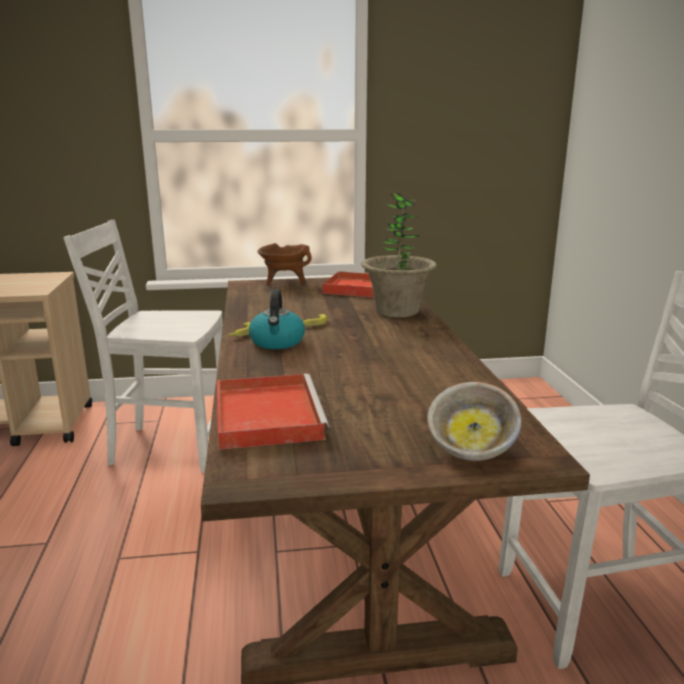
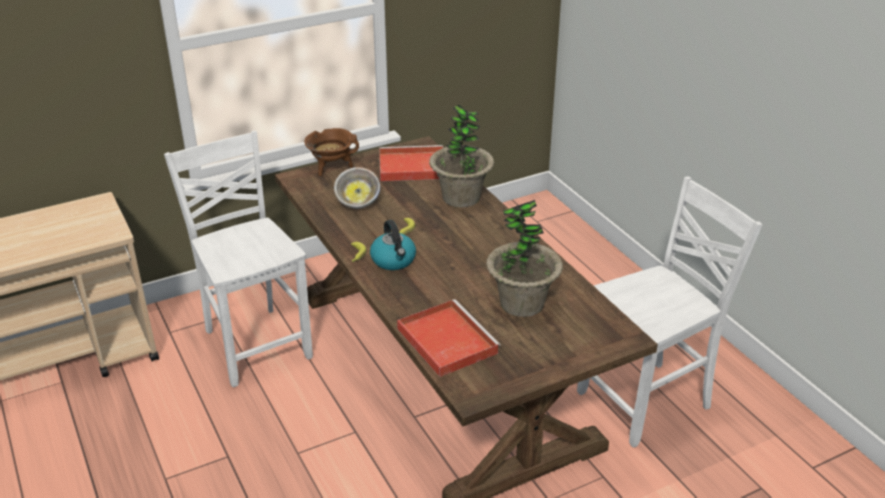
camera: 20 degrees left, 15 degrees up
white chair [63,220,223,473] -> white chair turned 75 degrees clockwise [164,130,313,387]
bowl [427,382,521,461] -> bowl moved to [334,167,380,209]
none -> potted plant [486,200,563,317]

